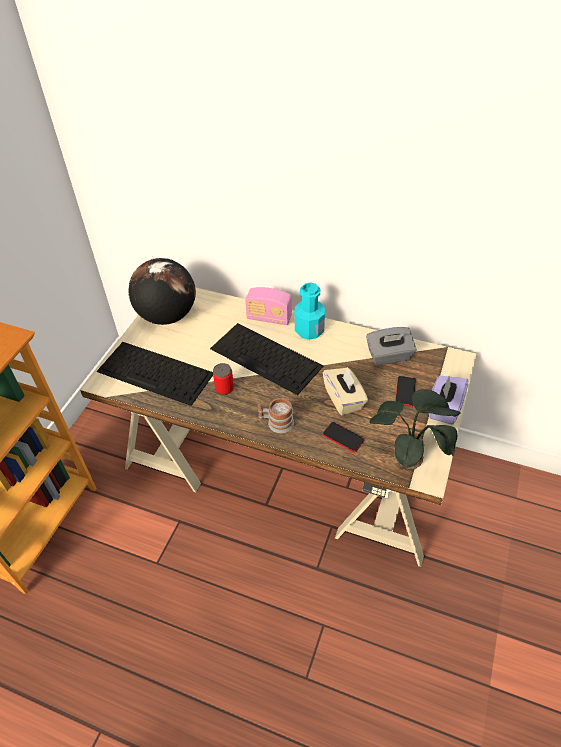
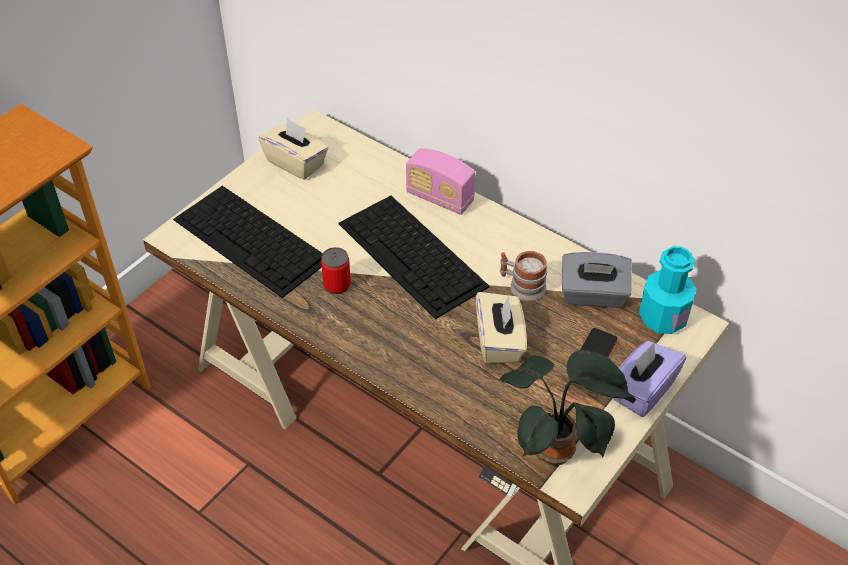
camera: 15 degrees right, 0 degrees up
globe [128,258,196,325] -> beige tissue box [259,118,329,180]
mug [258,398,294,433] -> mug moved to [500,251,547,301]
turquoise bottle [295,282,325,340] -> turquoise bottle moved to [639,246,697,334]
phone [323,422,364,453] -> none

